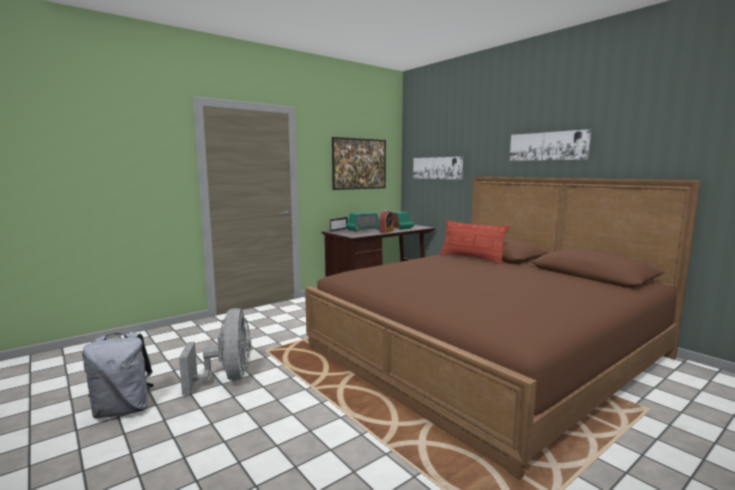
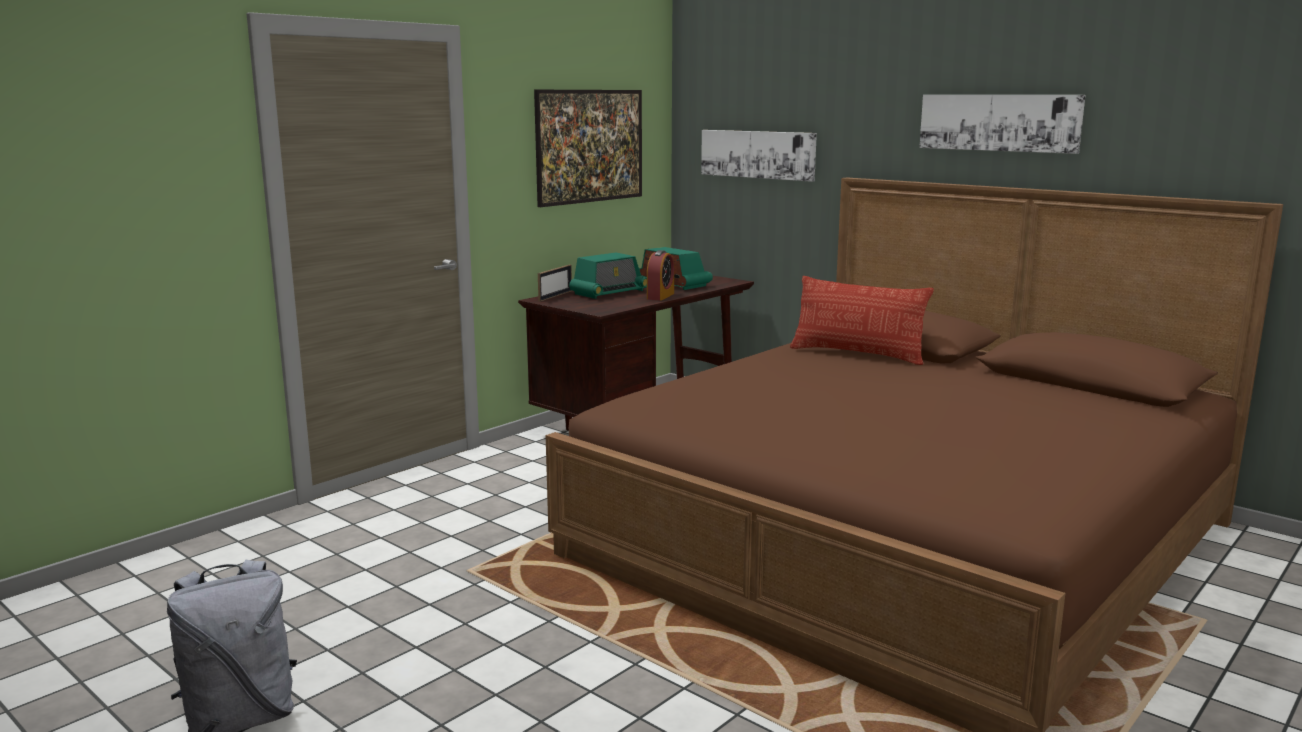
camera: 10 degrees left, 5 degrees up
grey fan [179,308,251,395] -> none

